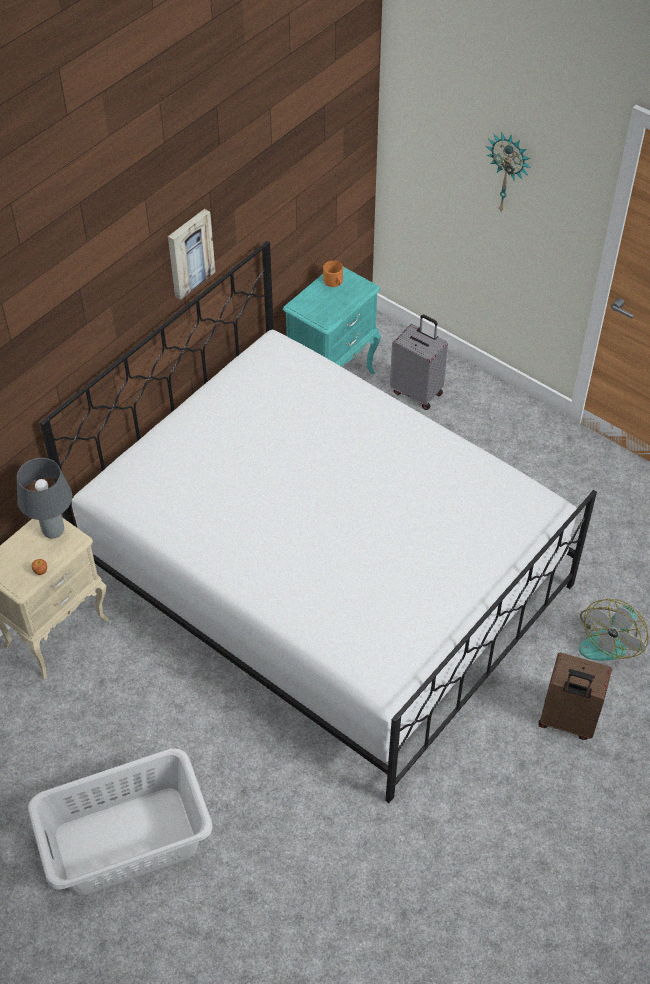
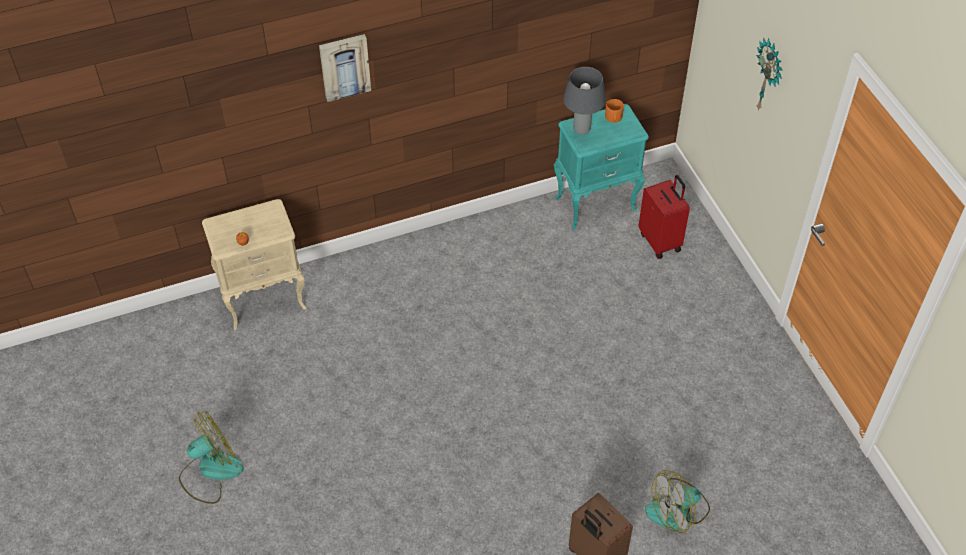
camera: 30 degrees right, 0 degrees up
grey table lamp [17,458,72,539] -> grey table lamp moved to [563,67,605,135]
grey laundry basket [28,749,213,896] -> fan [179,411,243,504]
white bed [40,241,597,803] -> none
picture [168,209,215,300] -> picture moved to [319,34,371,102]
grey suitcase [390,314,448,410] -> red suitcase [639,175,690,259]

